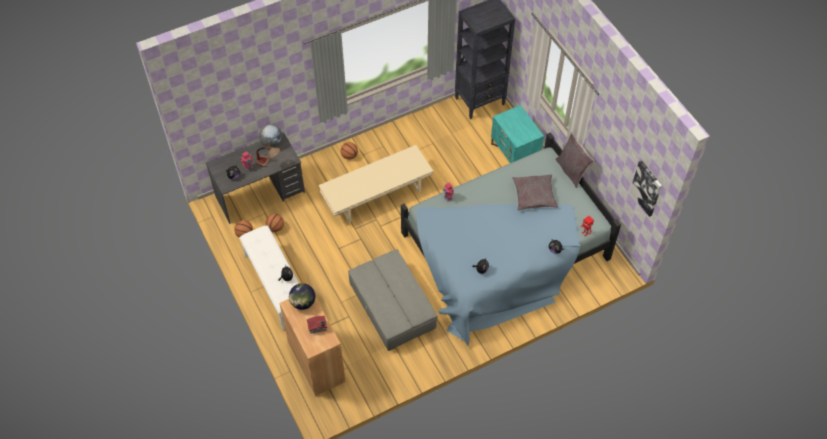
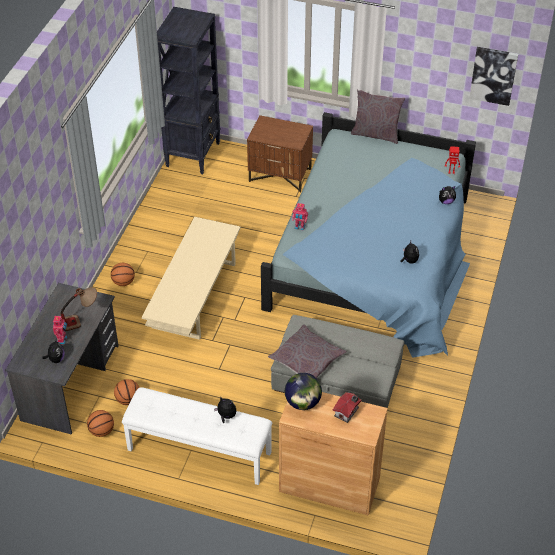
camera: 45 degrees left, 10 degrees down
globe [259,125,283,147] -> none
turquoise nightstand [491,105,544,163] -> brown nightstand [247,115,313,193]
grey pillow [512,174,558,211] -> grey pillow moved to [268,324,347,378]

